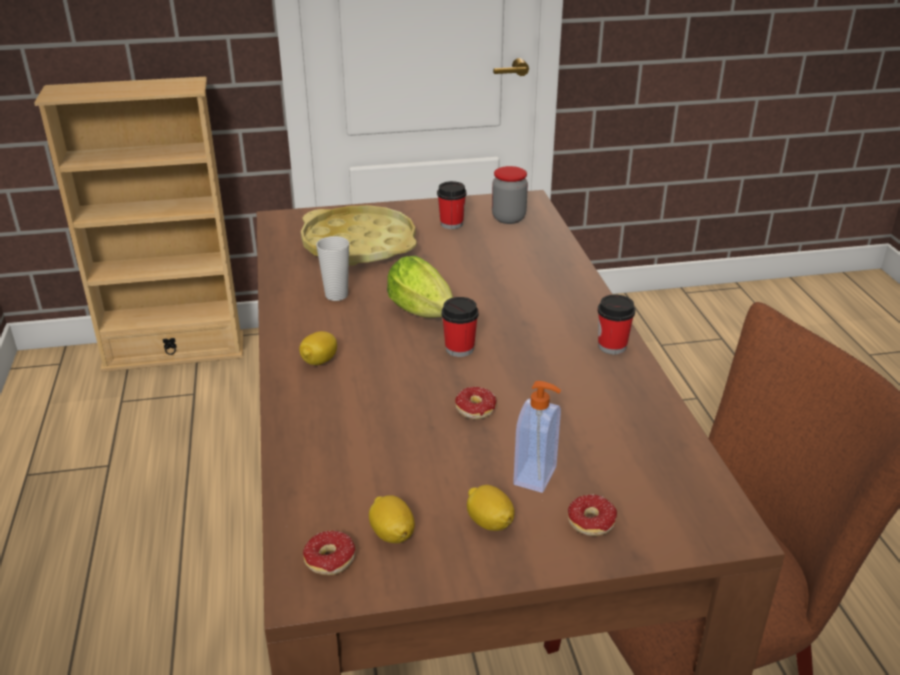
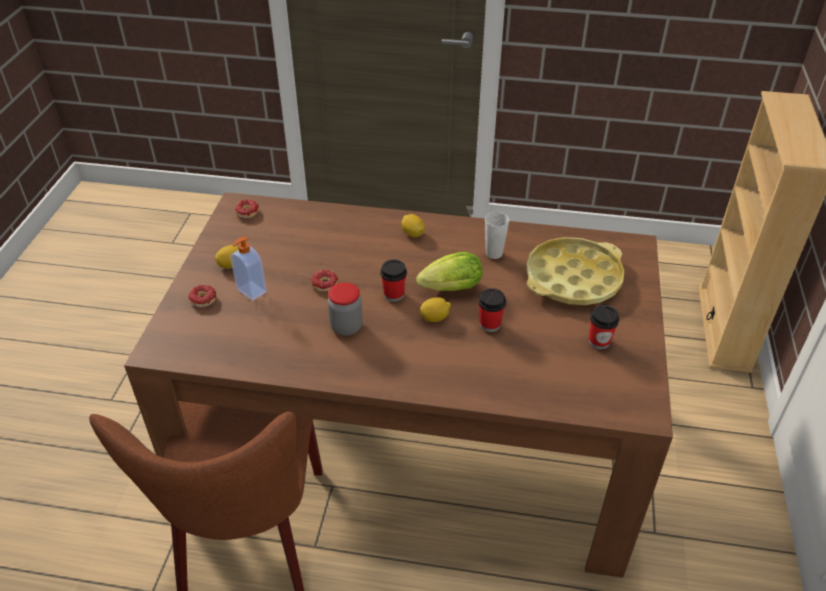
camera: 110 degrees right, 10 degrees up
lemon [369,495,415,543] -> lemon moved to [420,297,451,322]
jar [492,166,528,224] -> jar moved to [328,282,363,336]
cup [598,295,635,354] -> cup moved to [478,288,506,332]

